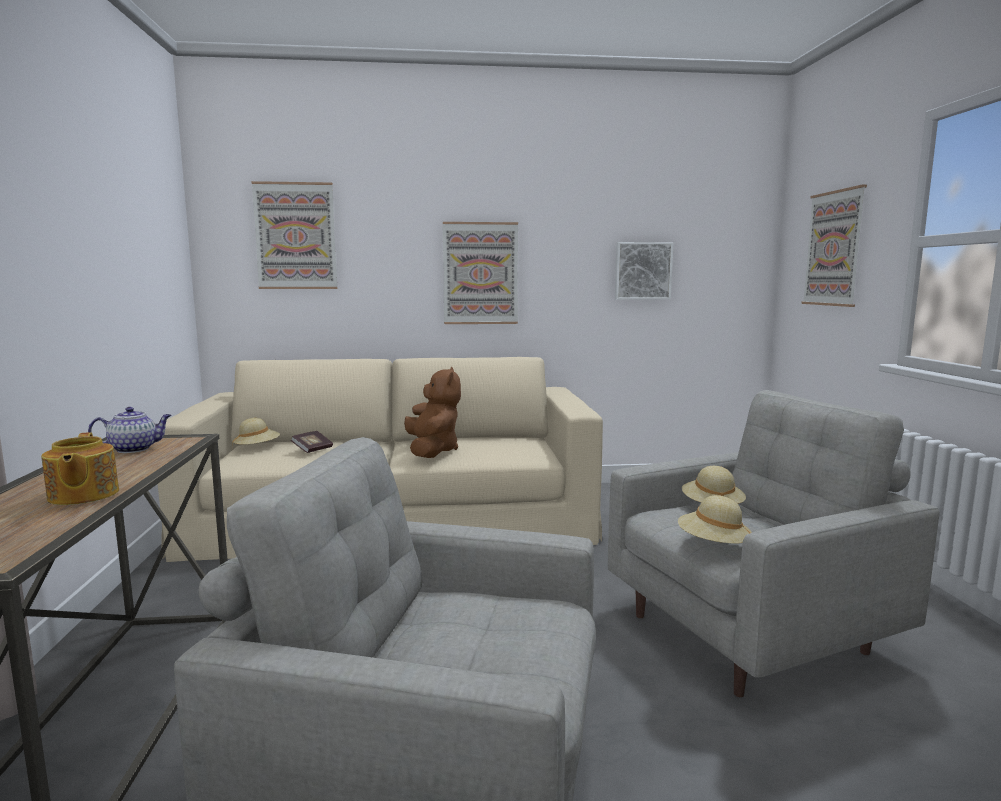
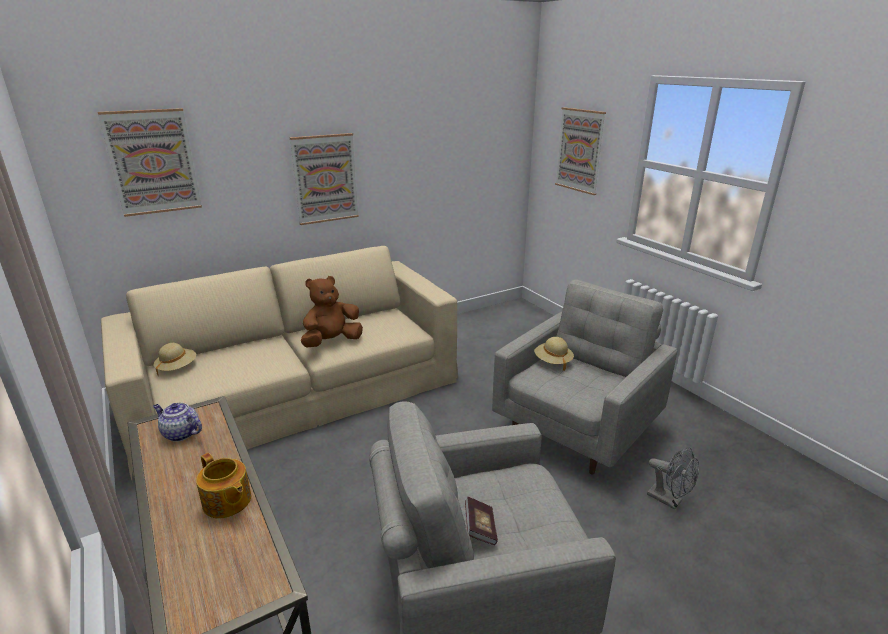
camera: 25 degrees left, 15 degrees up
teapot [88,407,172,453] -> teapot turned 105 degrees counterclockwise [153,403,202,442]
book [291,431,333,453] -> book moved to [465,496,498,545]
brown plush toy [404,367,461,458] -> brown plush toy turned 90 degrees counterclockwise [301,276,363,347]
picture [615,242,674,300] -> none
beige hat [678,495,752,544] -> none
none -> grey fan [647,447,699,510]

